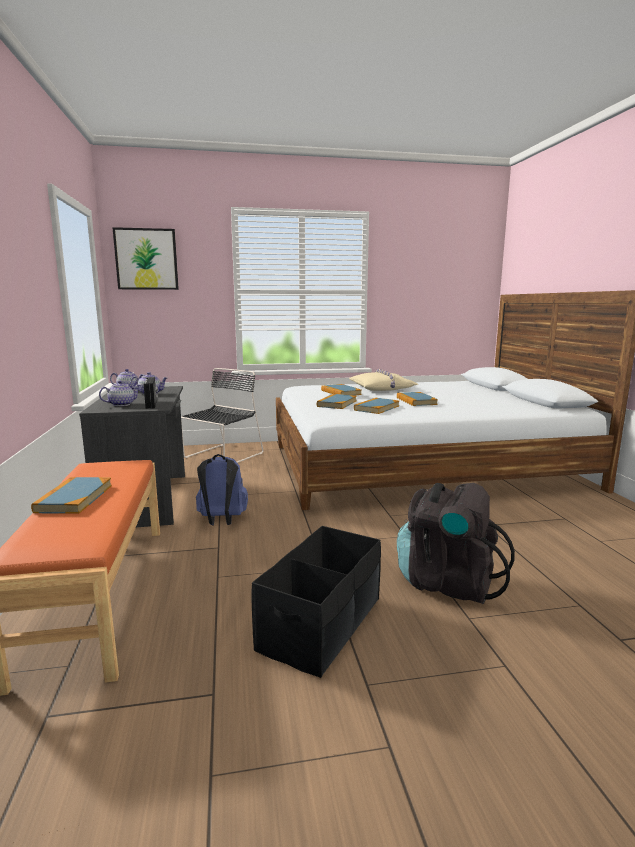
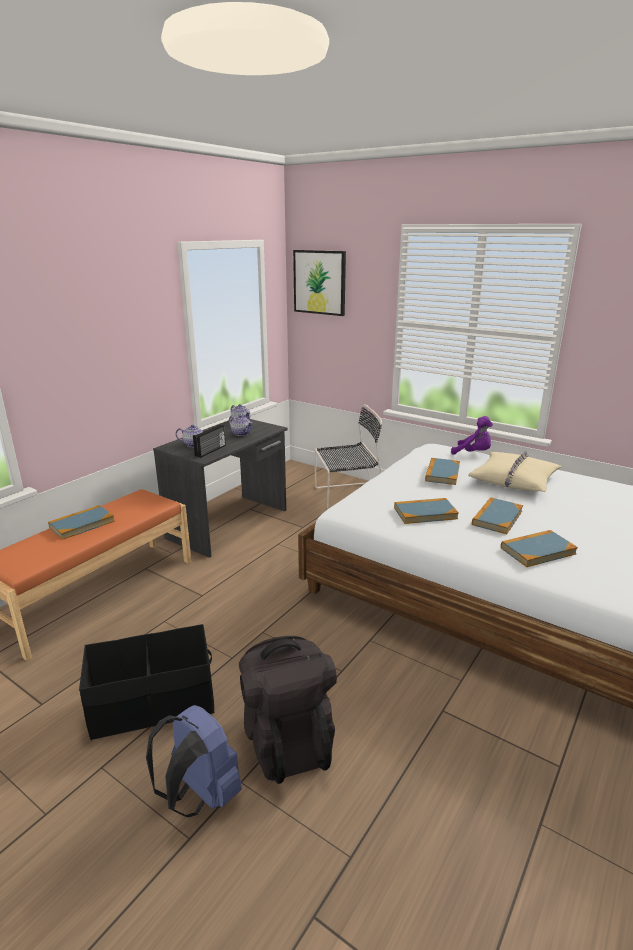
camera: 45 degrees right, 10 degrees up
blue backpack [196,454,248,525] -> blue backpack moved to [146,705,242,817]
book [317,394,357,409] -> book moved to [501,530,578,567]
none -> purple plush toy [451,416,493,455]

